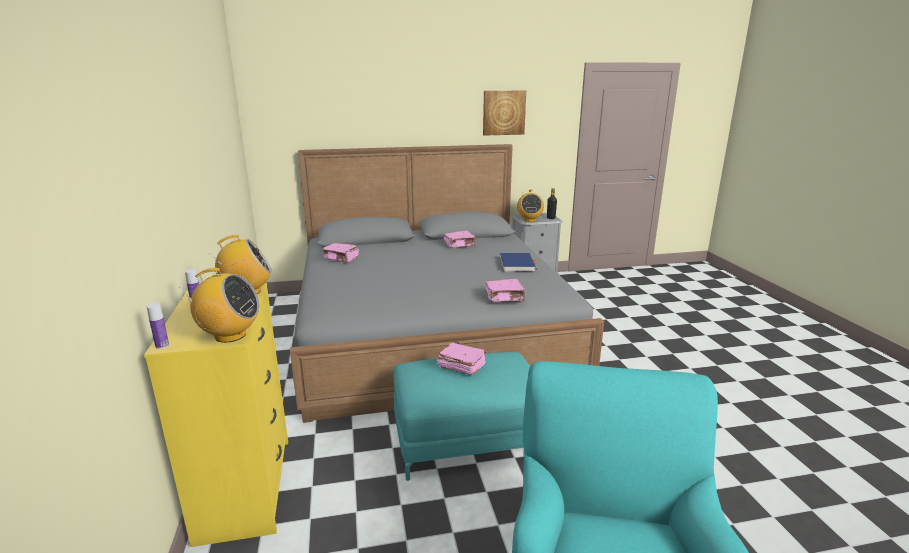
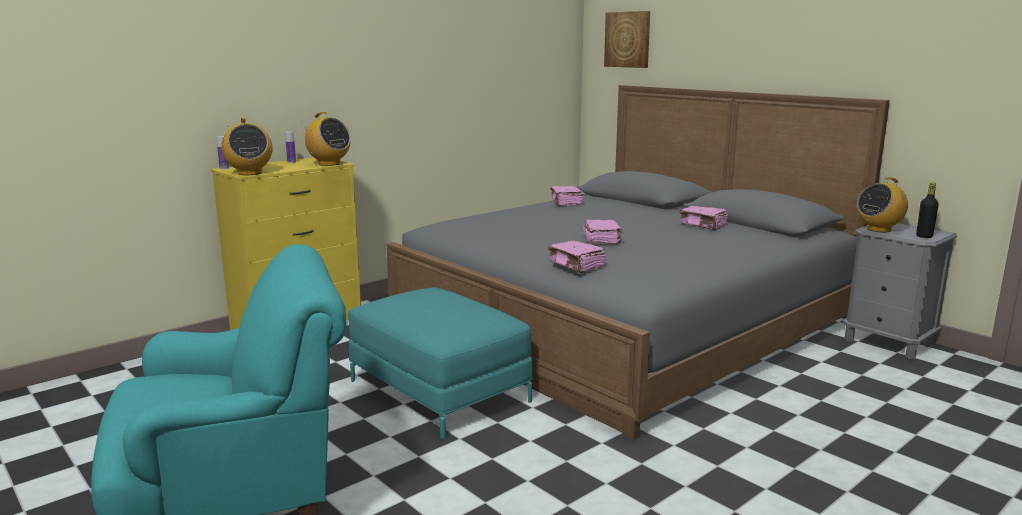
camera: 60 degrees right, 5 degrees down
pink book [437,343,487,376] -> pink book moved to [583,219,623,244]
picture [483,90,526,136] -> picture moved to [604,11,650,68]
blue book [500,253,537,272] -> none

